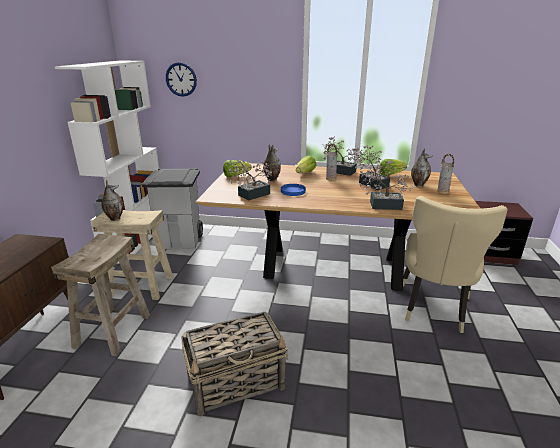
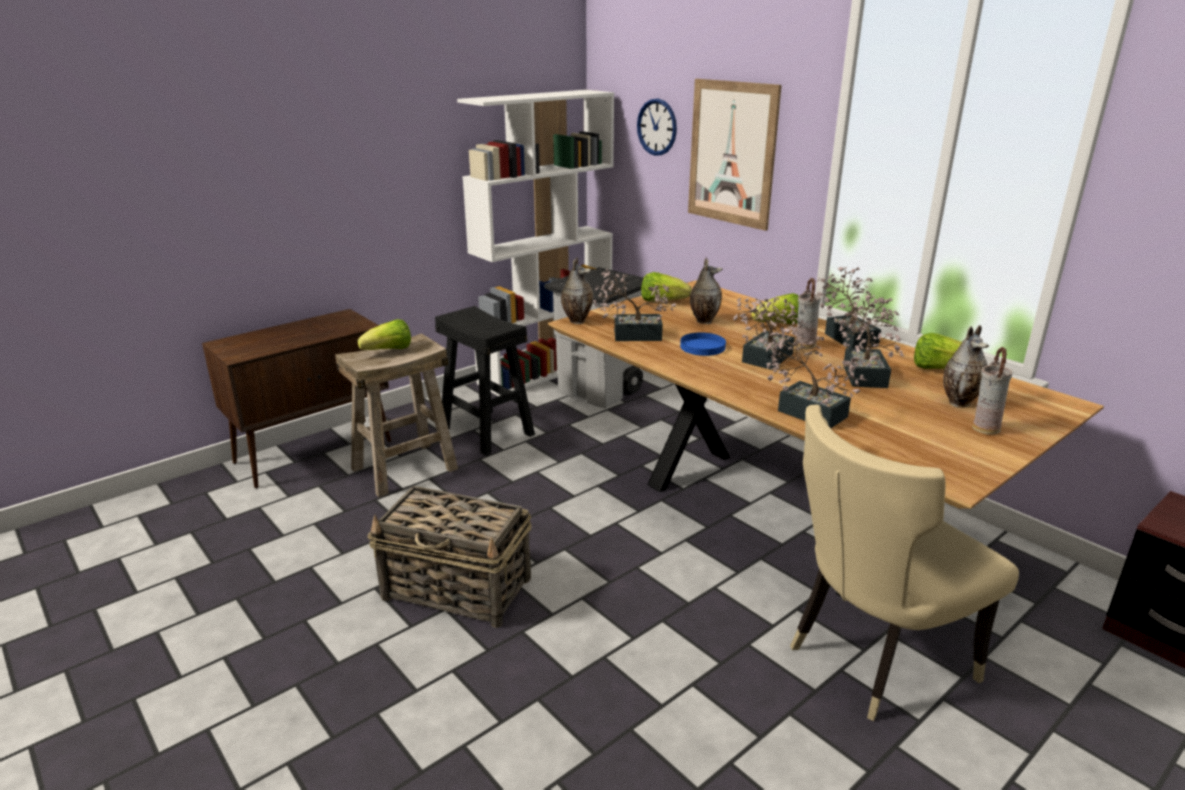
camera: 40 degrees right, 0 degrees up
beige stool [91,210,173,300] -> black stool [435,306,535,456]
vase [101,180,123,221] -> vase moved to [561,257,593,324]
none -> lettuce [358,319,411,350]
none -> picture [688,79,782,231]
none -> potted plant [733,298,799,369]

